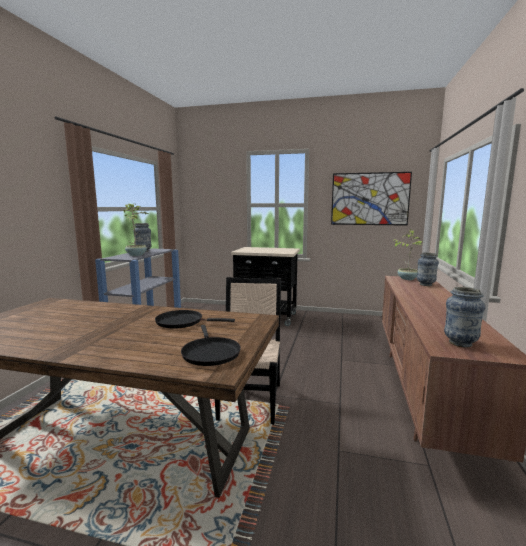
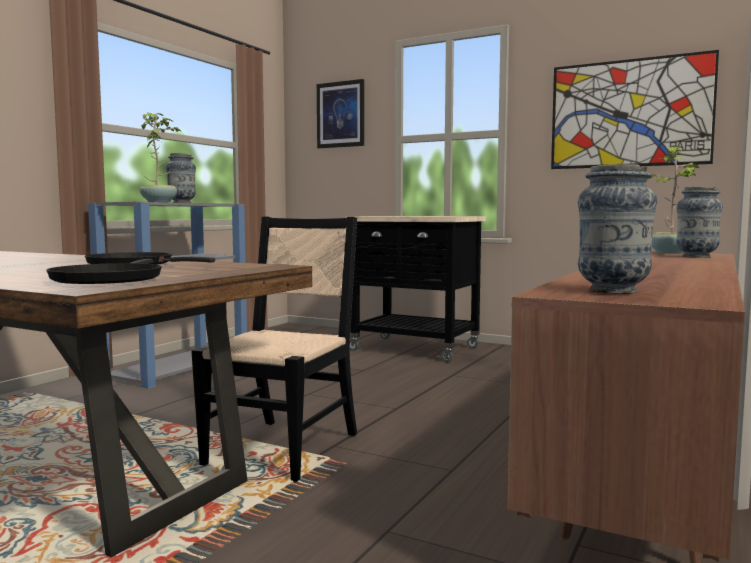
camera: 15 degrees right, 5 degrees down
none -> picture [317,79,364,148]

